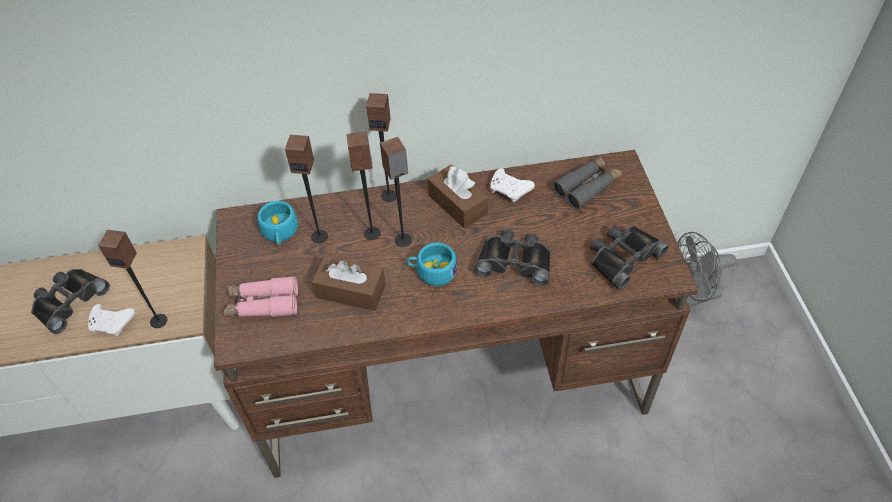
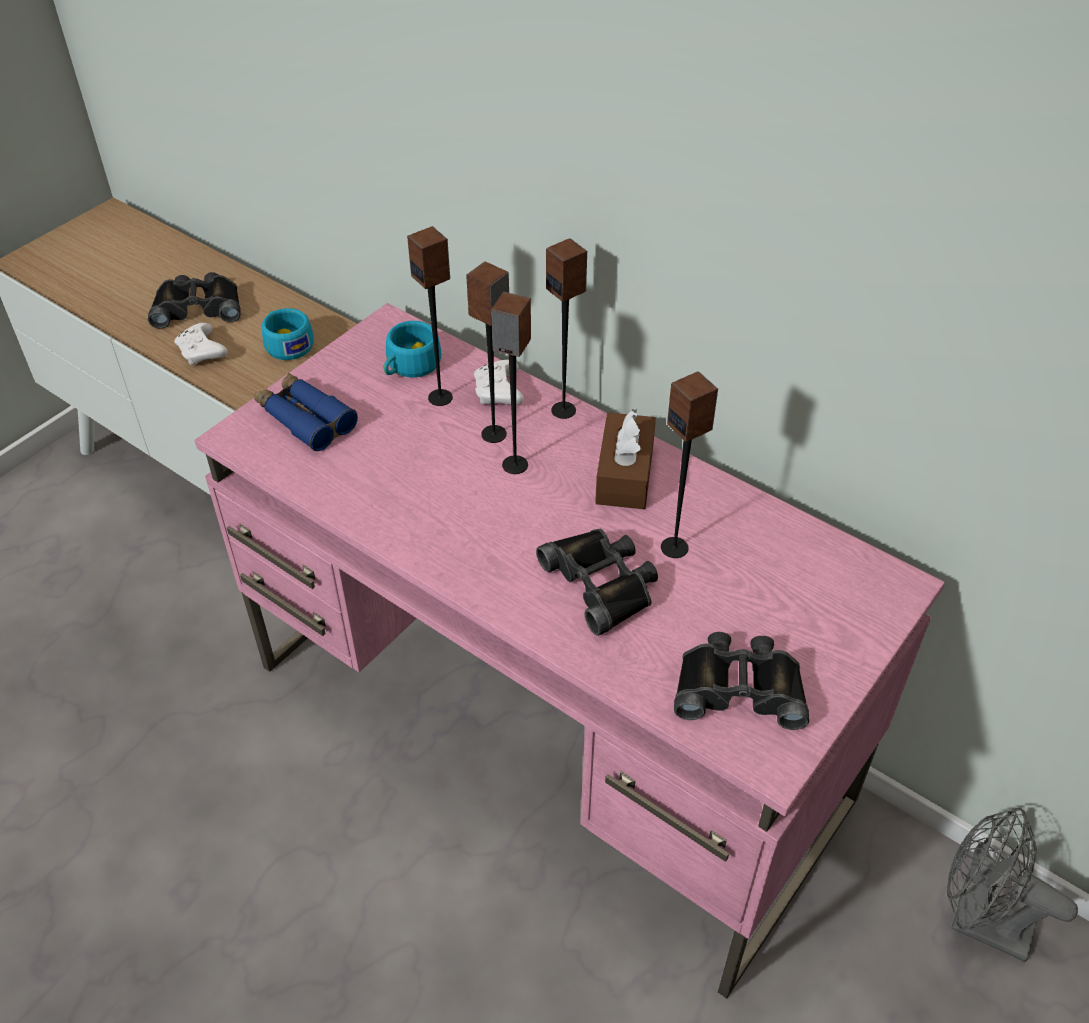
camera: 45 degrees right, 5 degrees down
speaker [98,230,167,328] -> speaker moved to [661,371,718,558]
brown desk [214,150,698,478] -> pink desk [195,303,945,999]
pink binoculars [223,276,298,317] -> blue binoculars [254,373,358,451]
brown tissue box [312,256,386,311] -> none
turquoise cup [407,243,457,286] -> turquoise cup moved to [261,308,314,360]
white game controller [490,168,535,202] -> white game controller moved to [474,360,524,405]
grey binoculars [552,156,622,210] -> none

